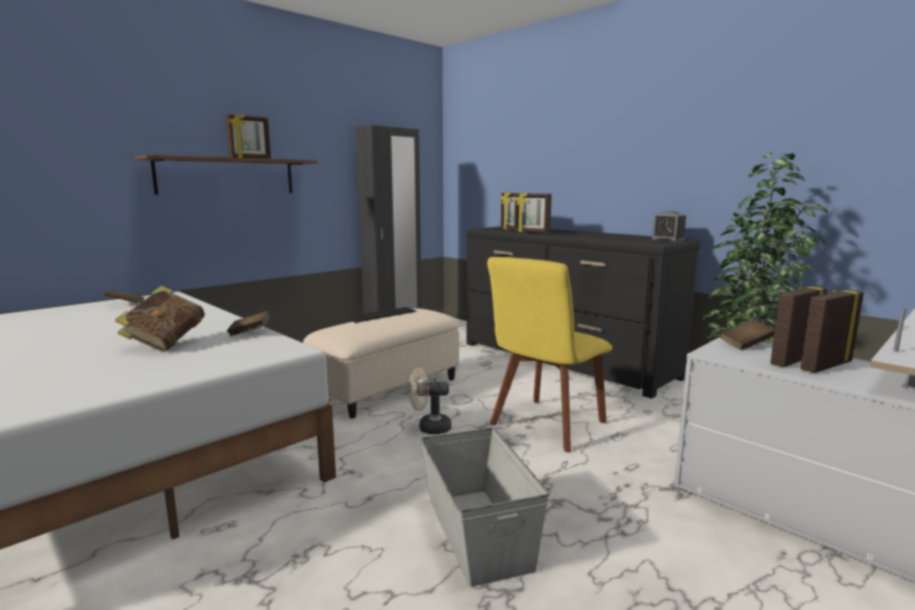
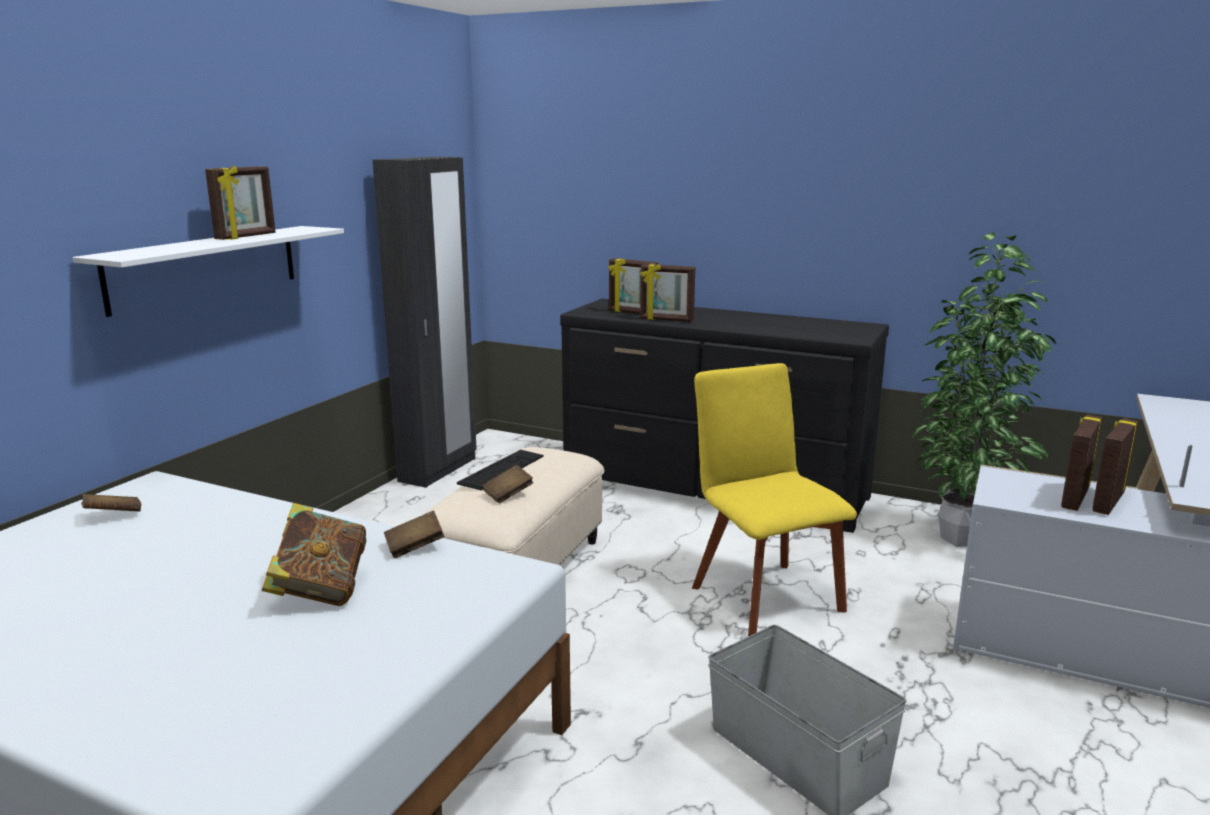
camera: 20 degrees left, 5 degrees up
brown shelf [135,155,318,195] -> white shelf [73,226,344,317]
beige fan [409,368,451,434] -> none
yellow chair [487,257,613,452] -> yellow chair turned 135 degrees clockwise [692,363,857,636]
alarm clock [651,211,686,241] -> none
brown book [720,319,775,350] -> brown book moved to [482,465,534,503]

